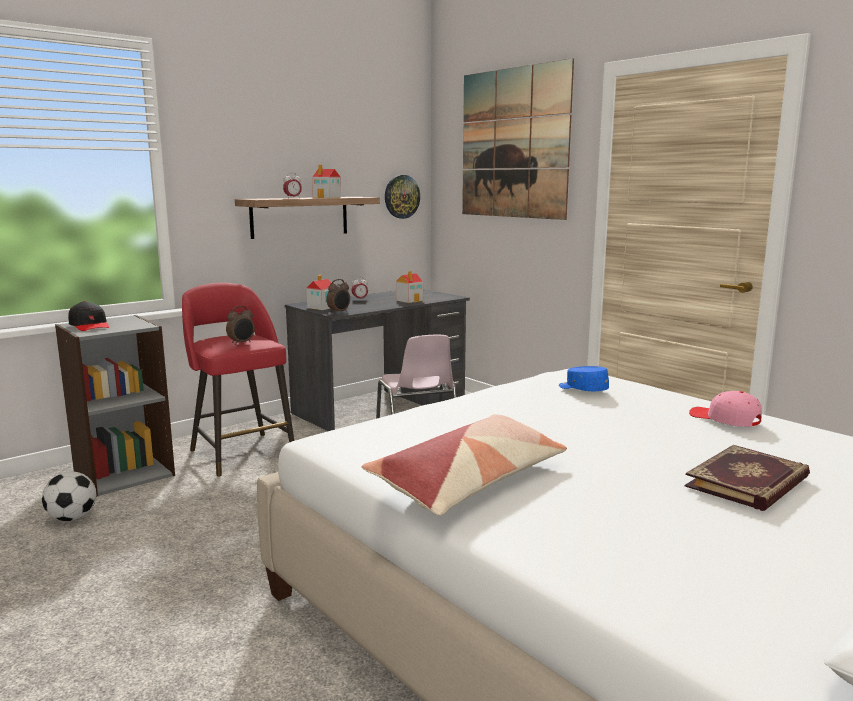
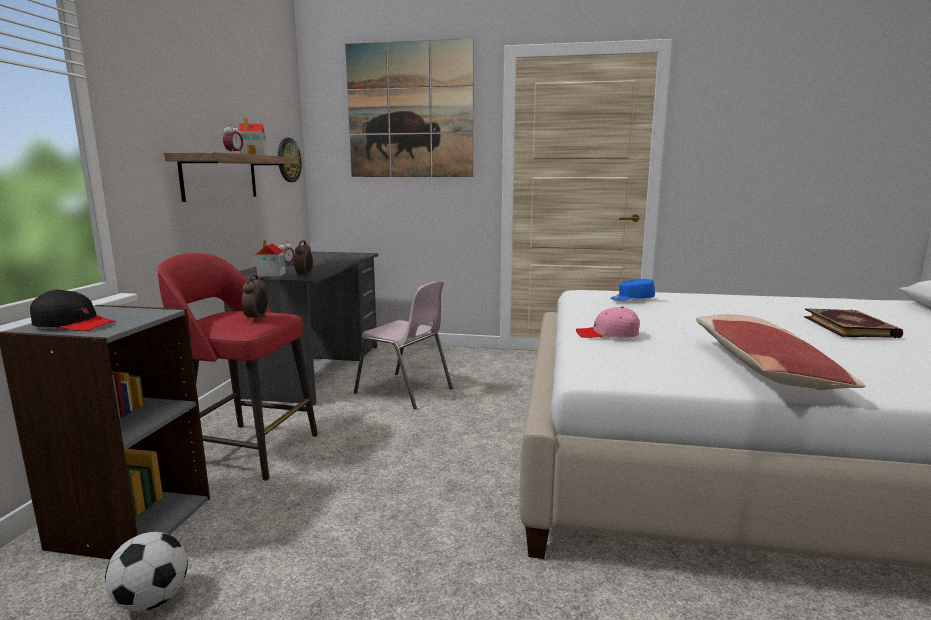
camera: 40 degrees left, 0 degrees up
toy house [396,271,423,303] -> none
pink cap [689,391,762,427] -> pink cap moved to [576,307,640,338]

